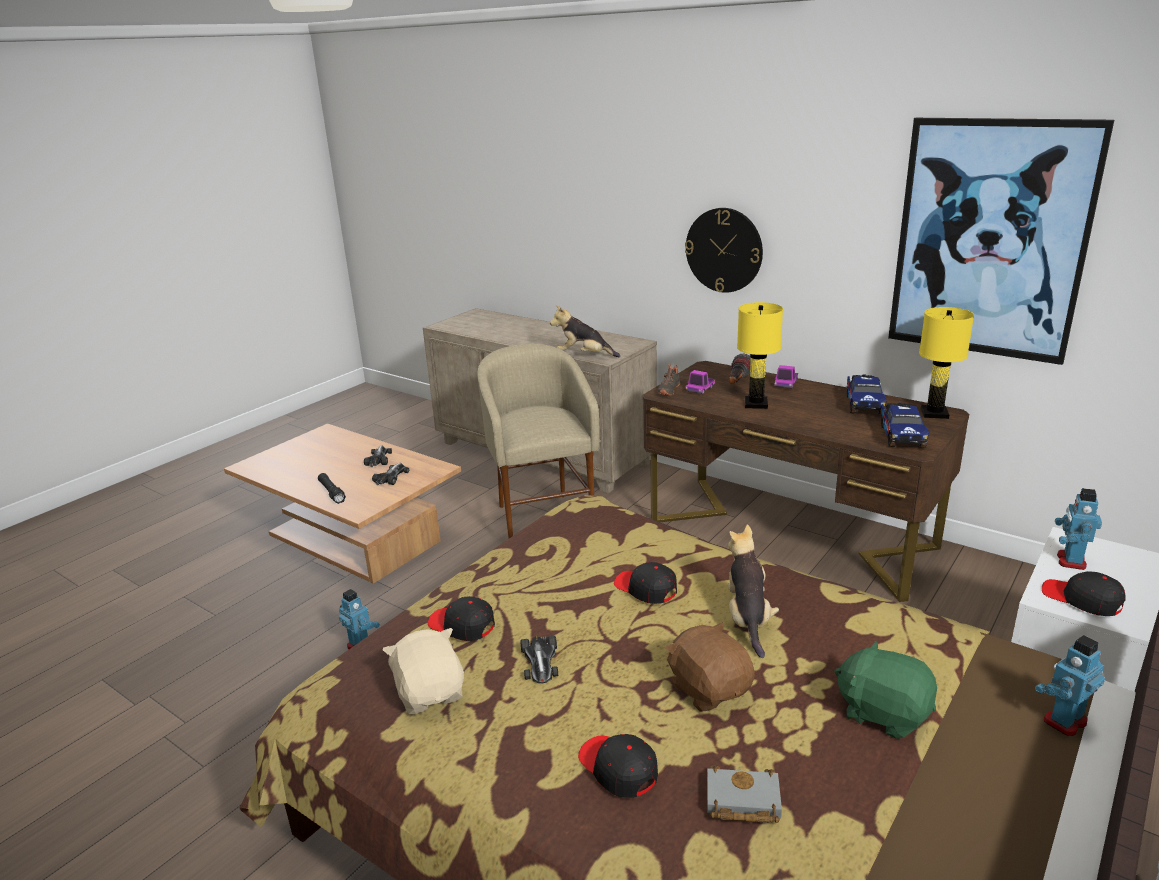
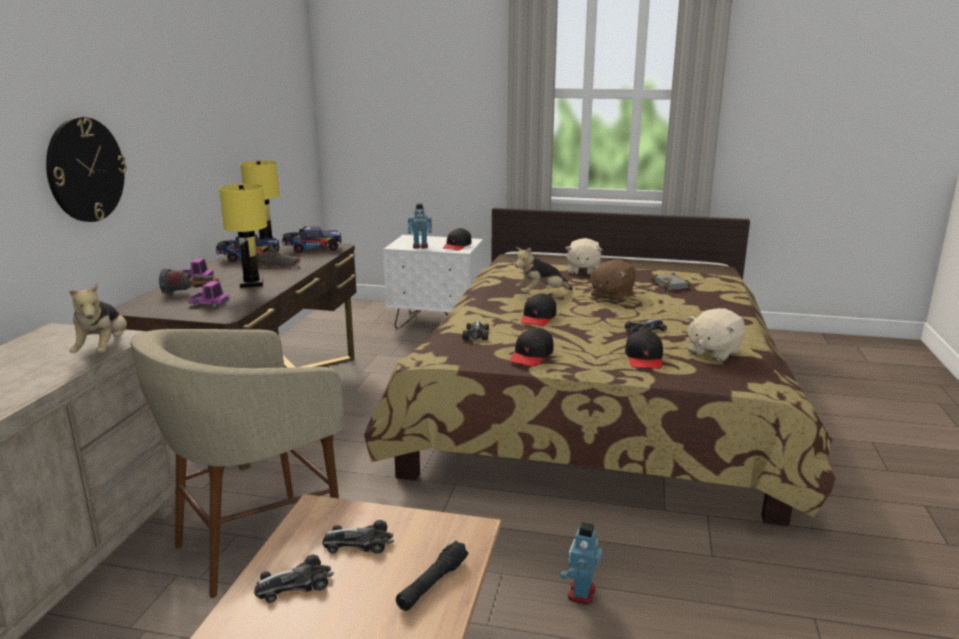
camera: 115 degrees left, 5 degrees down
black cap [578,734,658,798] -> black cap moved to [510,327,553,367]
black shoe [657,364,680,395] -> black shoe moved to [256,243,300,268]
green plush toy [835,640,937,739] -> beige plush toy [565,238,602,275]
picture [888,118,1114,365] -> none
toy robot [1035,635,1105,736] -> none
none -> toy car [463,320,489,341]

